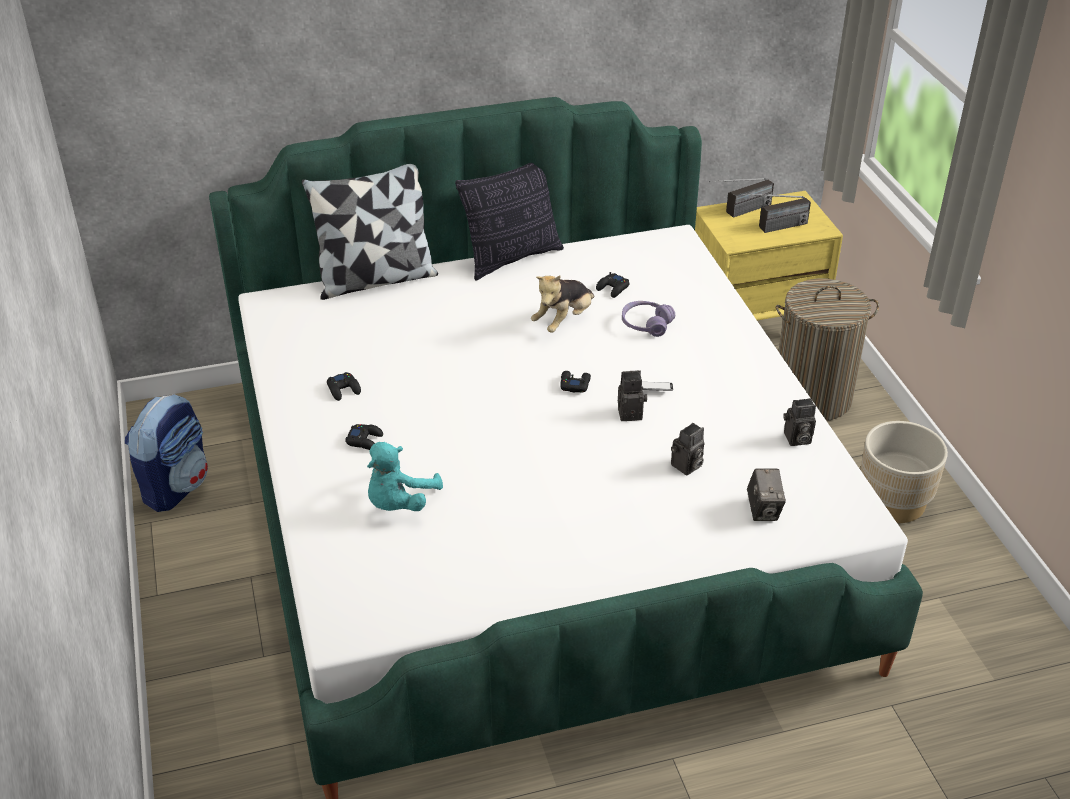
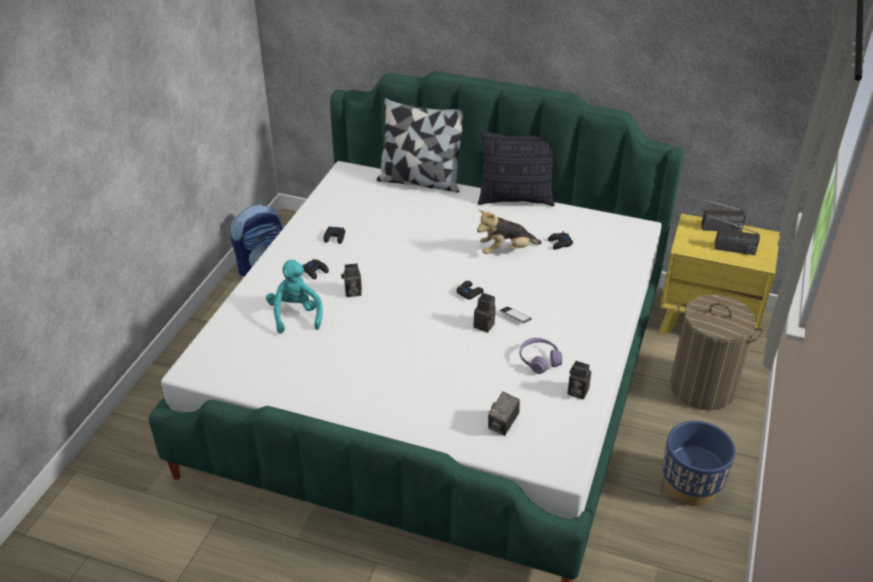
camera: 35 degrees right, 0 degrees up
turquoise plush toy [367,442,443,511] -> turquoise plush toy turned 105 degrees clockwise [266,260,323,334]
purple headphones [622,301,675,337] -> purple headphones moved to [519,338,562,374]
camera [671,423,704,475] -> camera moved to [341,263,362,297]
beige planter [860,421,948,523] -> blue planter [663,421,736,506]

